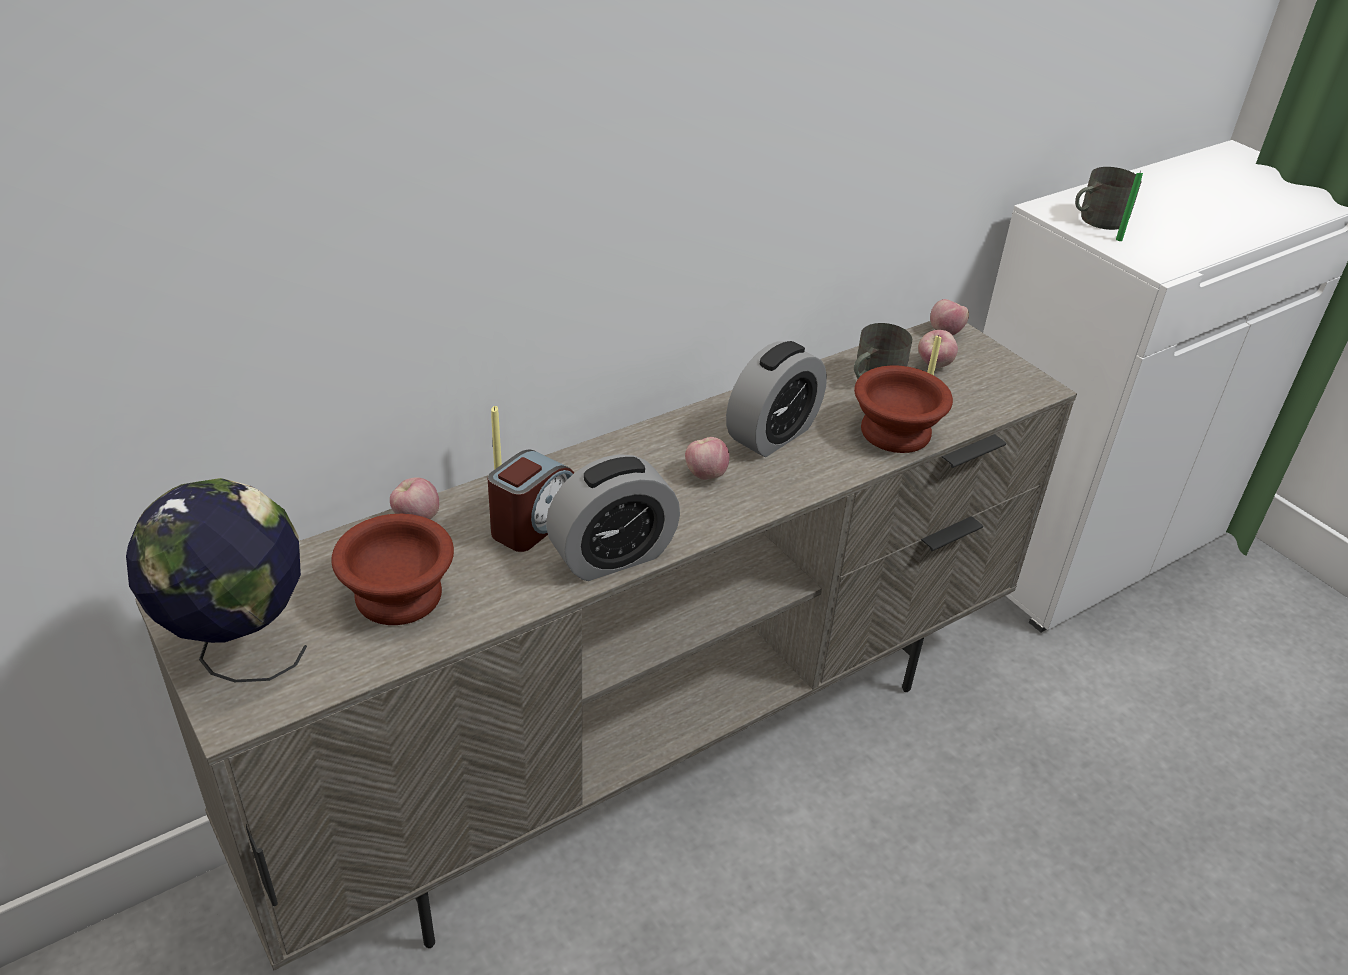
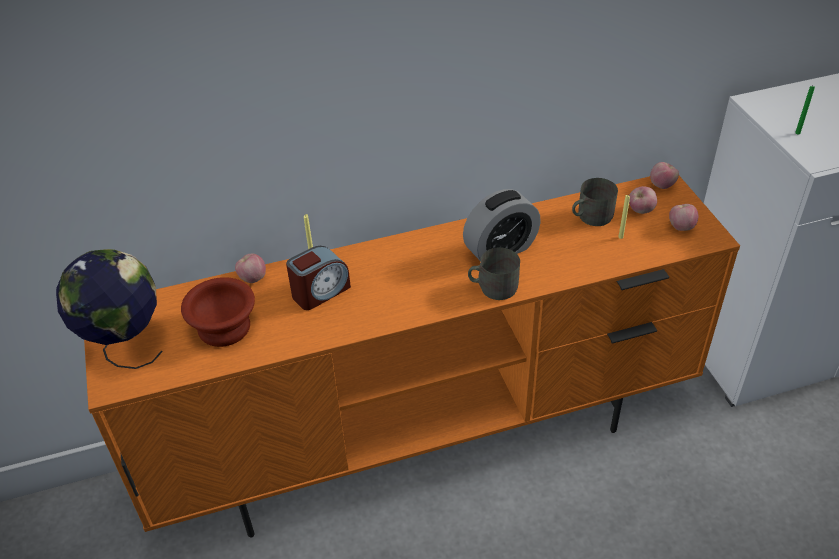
camera: 20 degrees right, 5 degrees up
beige tv stand [135,321,1077,970] -> orange tv stand [84,176,740,538]
alarm clock [546,454,680,581] -> none
apple [685,437,729,480] -> apple moved to [669,204,698,231]
brown bowl [854,365,953,453] -> none
grey mug [1075,167,1142,230] -> grey mug moved to [468,247,520,300]

